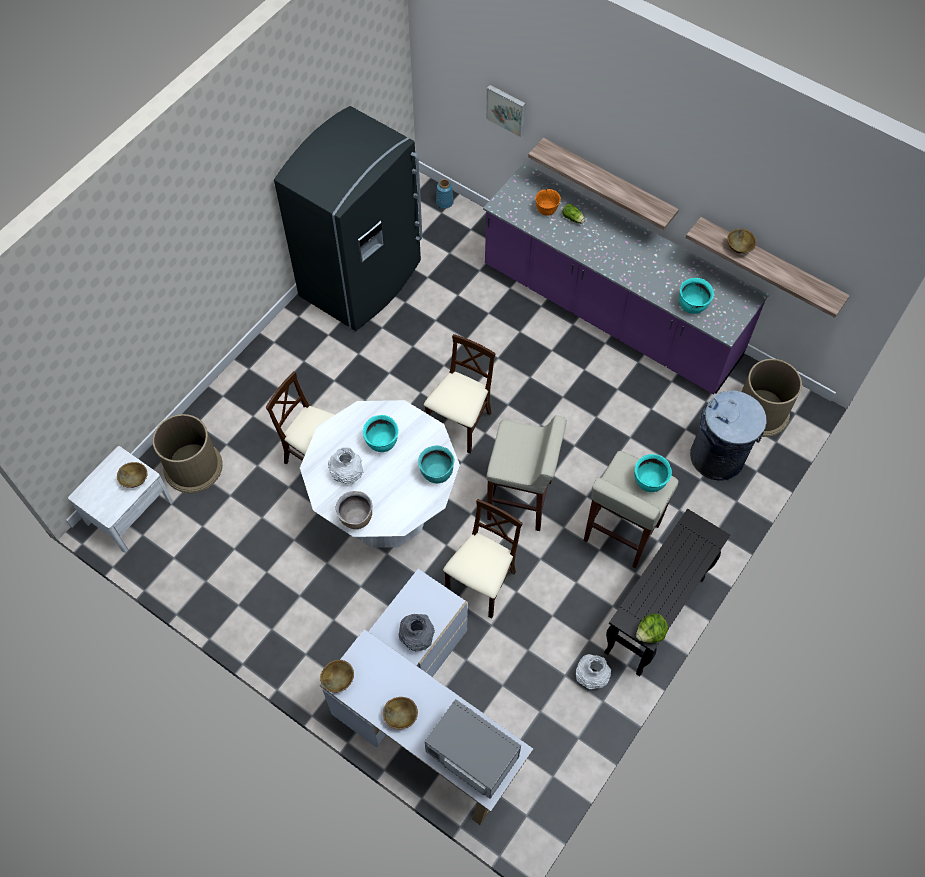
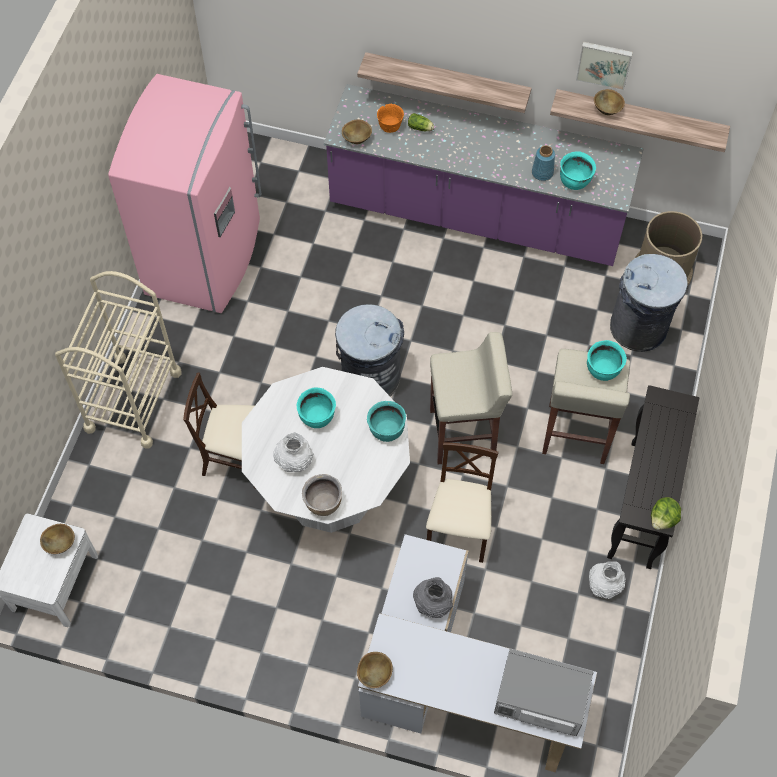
camera: 20 degrees left, 0 degrees up
brown trash can [153,414,223,493] -> none
grey fridge [274,106,422,331] -> pink fridge [108,74,262,313]
brown bowl [383,697,418,729] -> brown bowl moved to [342,120,372,144]
beige chair [424,334,496,454] -> grey trash can [335,304,404,397]
blue vase [436,179,454,209] -> blue vase moved to [532,145,555,181]
picture [486,85,526,137] -> picture moved to [576,42,633,90]
none -> beige cart [55,271,182,449]

